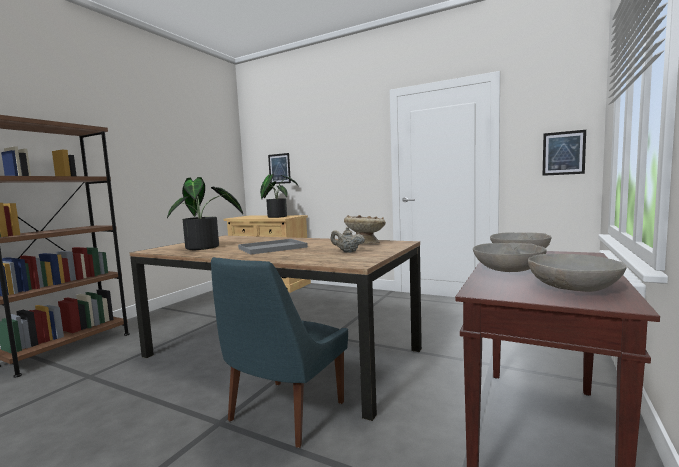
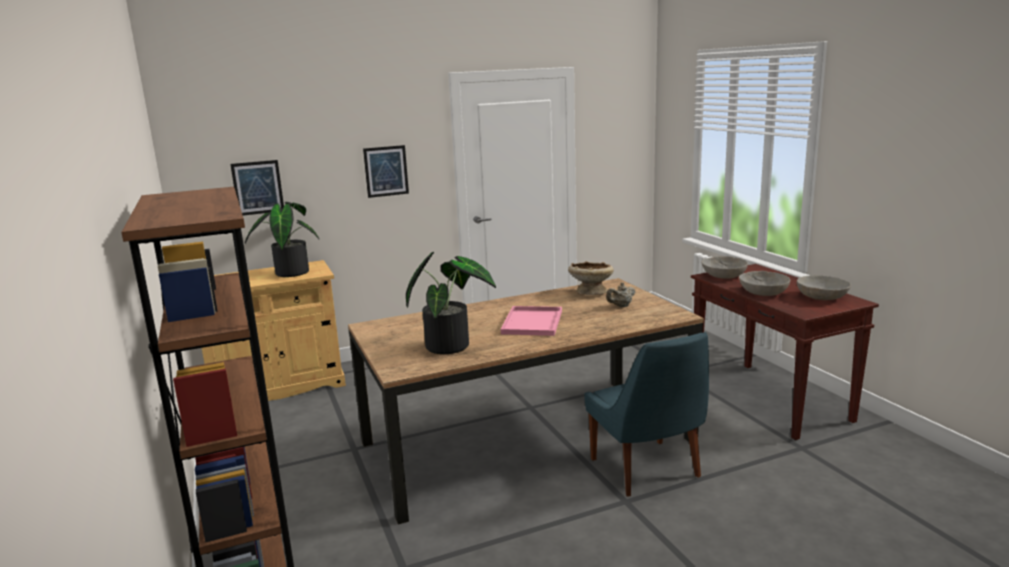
camera: 50 degrees left, 10 degrees up
grey tray [238,239,308,255] -> pink tray [501,306,562,336]
picture [543,130,586,176] -> picture moved to [363,145,409,198]

